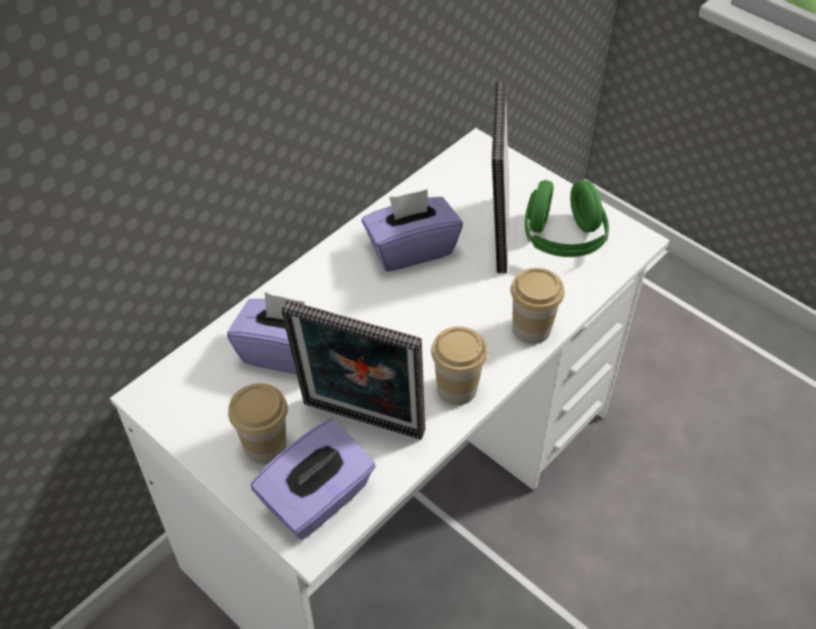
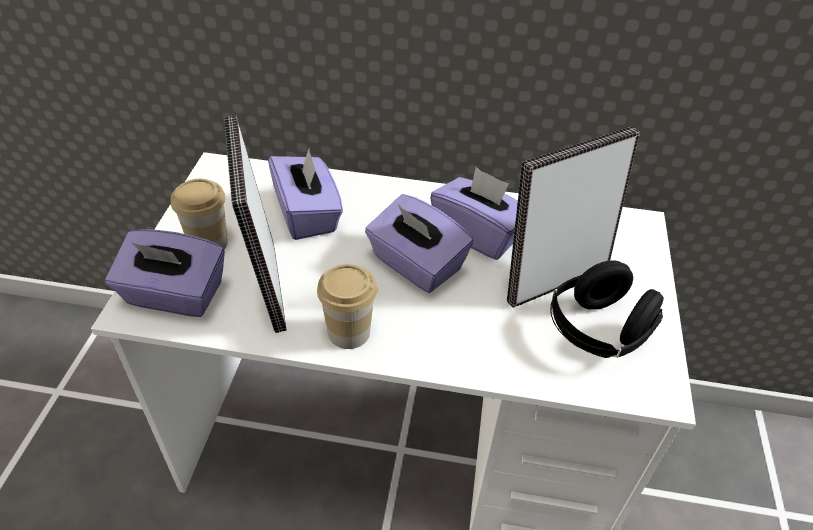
camera: 55 degrees right, 5 degrees down
cup [510,268,564,344] -> none
green headphones [525,180,609,257] -> black headphones [550,260,664,358]
none -> purple tissue box [365,194,473,293]

